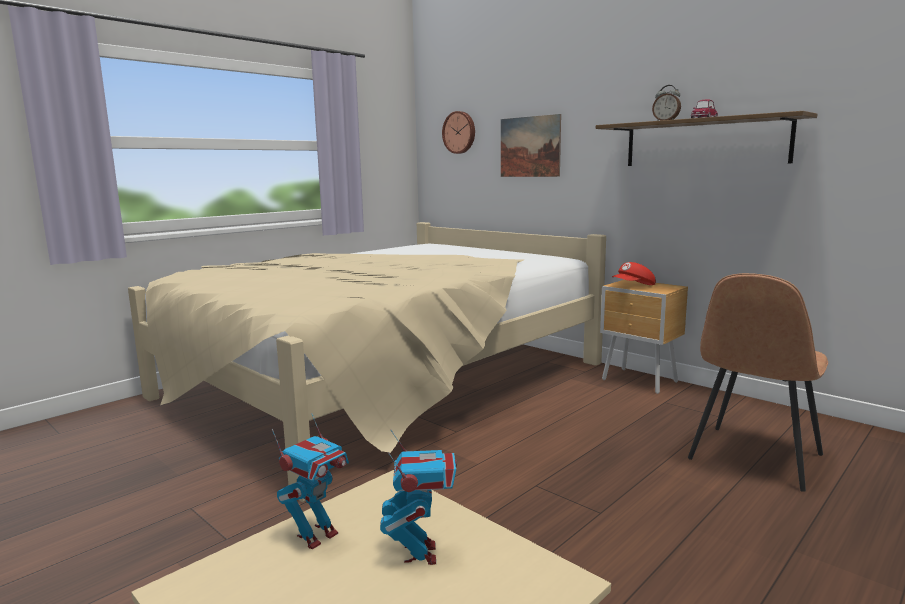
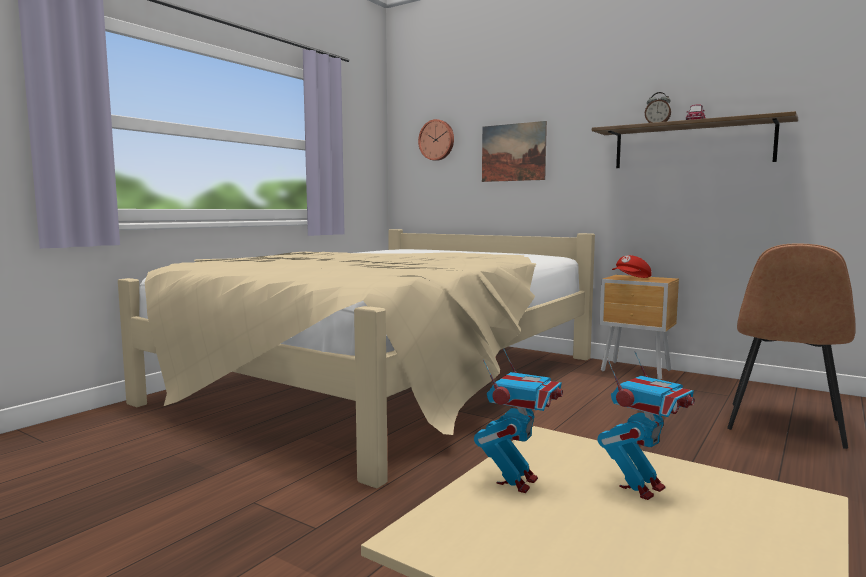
camera: 10 degrees left, 5 degrees down
toy robot [380,430,457,565] -> toy robot turned 60 degrees clockwise [598,351,695,500]

